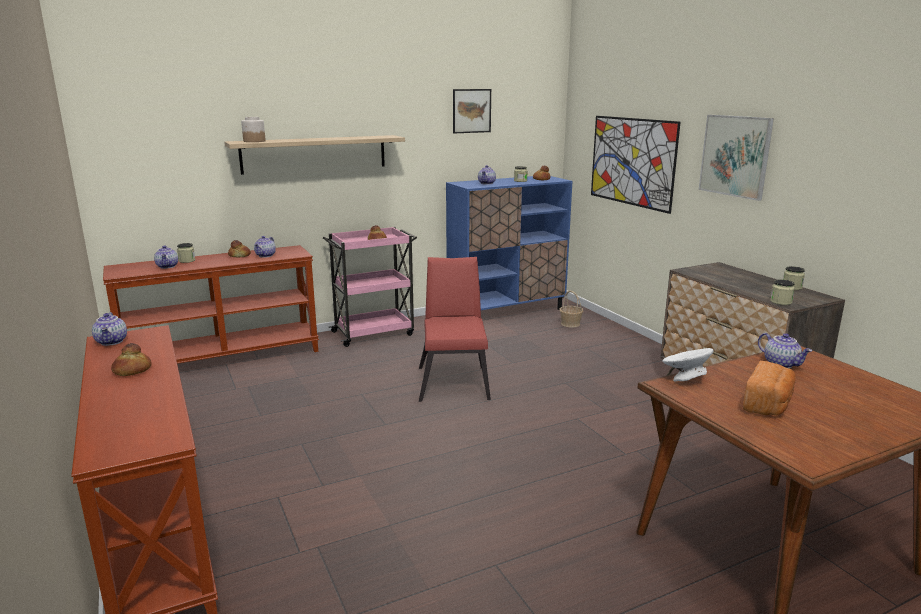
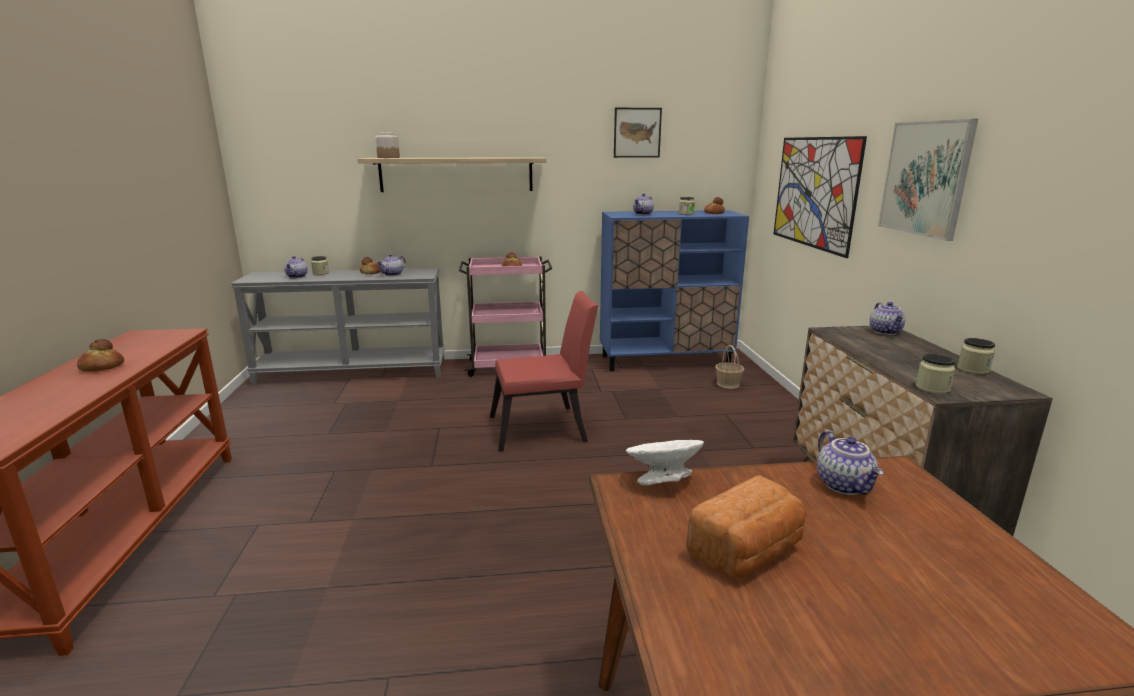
camera: 20 degrees right, 0 degrees up
teapot [92,312,127,346] -> teapot moved to [870,302,905,335]
brown console table [103,245,319,364] -> grey console table [231,268,445,385]
red chair [419,257,491,402] -> red chair turned 60 degrees clockwise [490,291,598,452]

